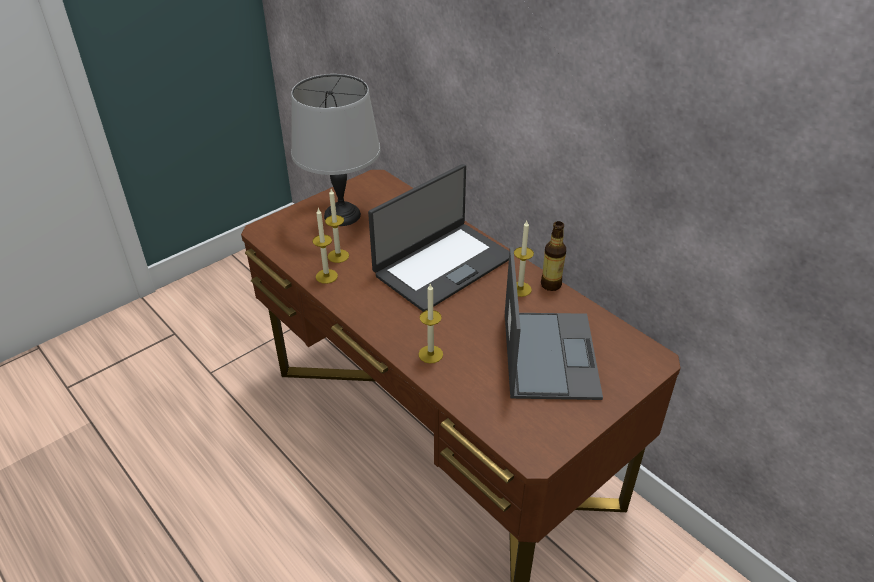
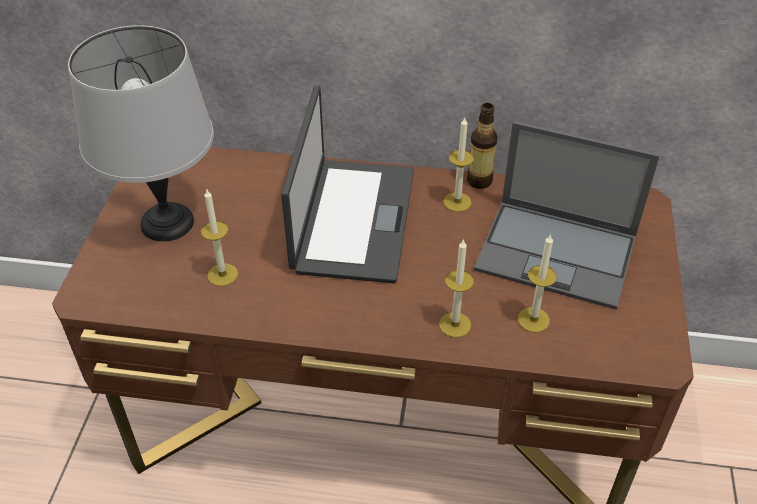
camera: 40 degrees left, 5 degrees up
candle [312,208,338,284] -> candle moved to [518,234,557,333]
laptop [505,247,603,400] -> laptop turned 150 degrees clockwise [474,121,660,309]

